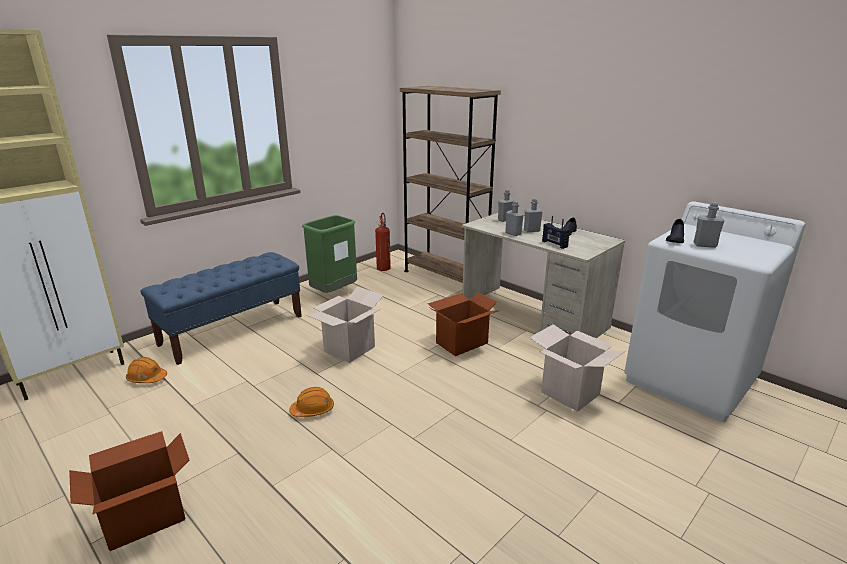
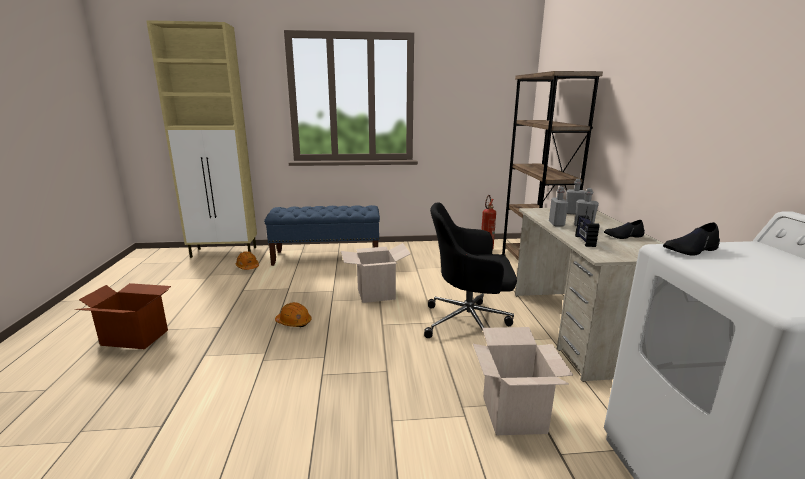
camera: 40 degrees right, 5 degrees down
green trash can [302,215,357,293] -> none
cardboard box [428,292,500,356] -> black office chair [424,202,517,338]
grey bottle [694,202,725,248] -> none

